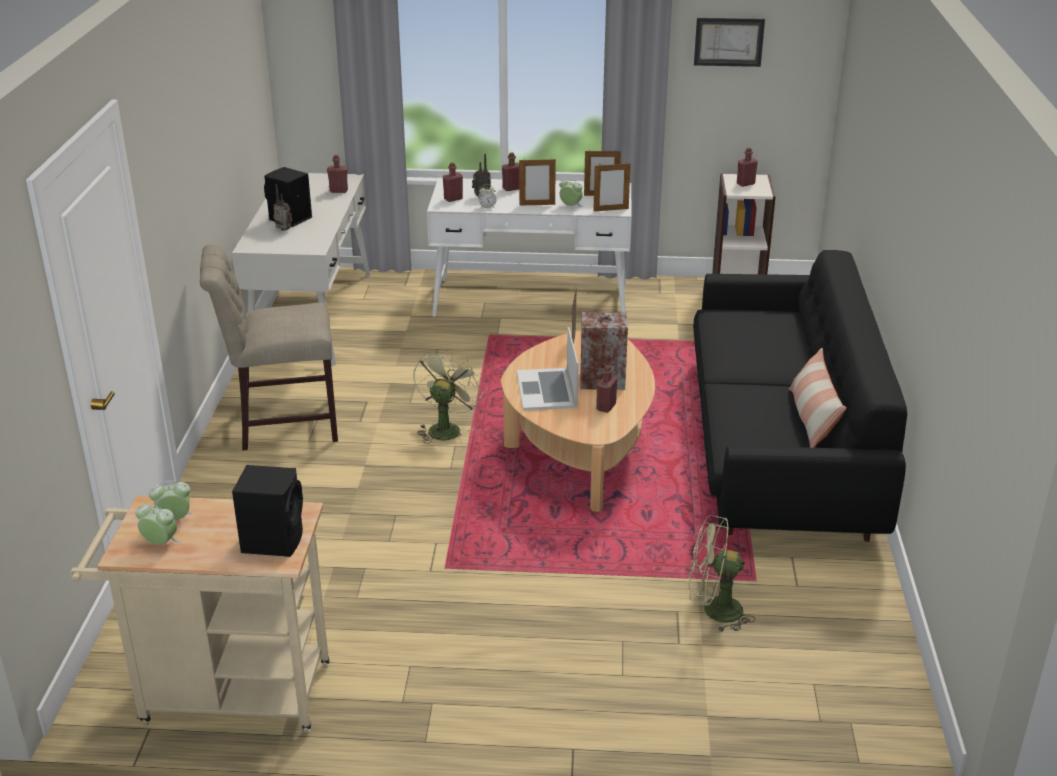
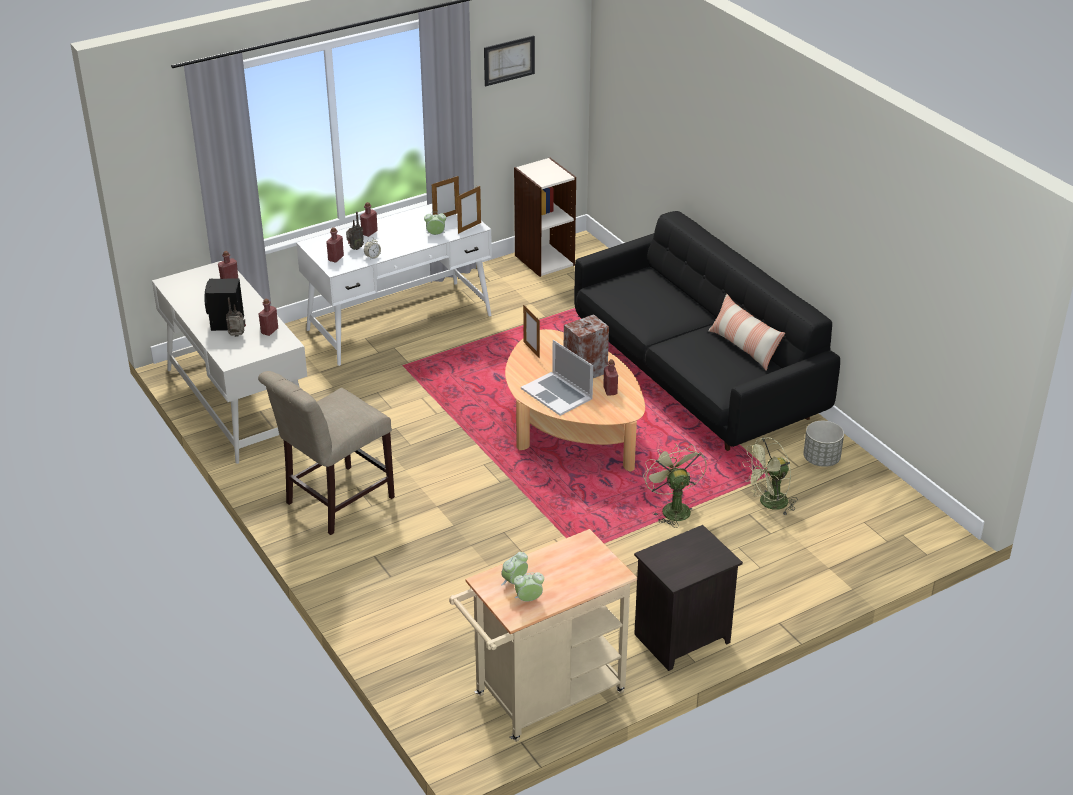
camera: 35 degrees left, 5 degrees up
black speaker [232,465,303,557] -> none
green fan [413,350,484,444] -> green fan moved to [643,443,707,528]
picture frame [519,158,556,206] -> none
red bottle [737,148,758,187] -> red bottle moved to [259,299,278,336]
none -> black nightstand [634,525,743,671]
none -> grey planter [803,421,844,467]

